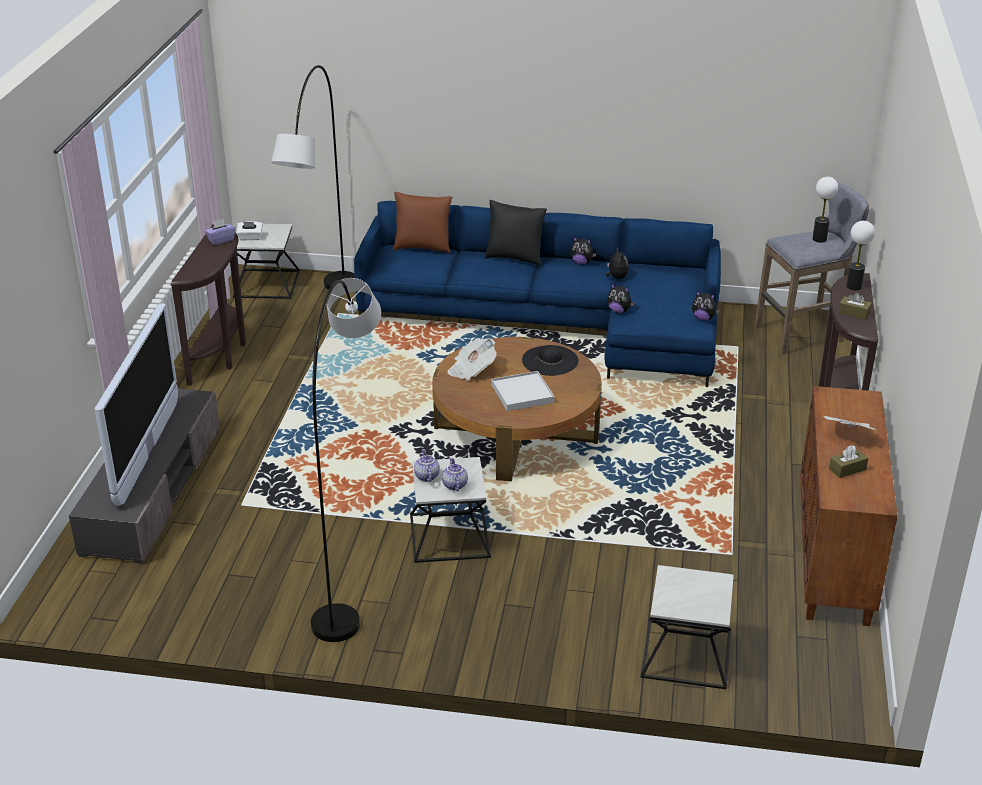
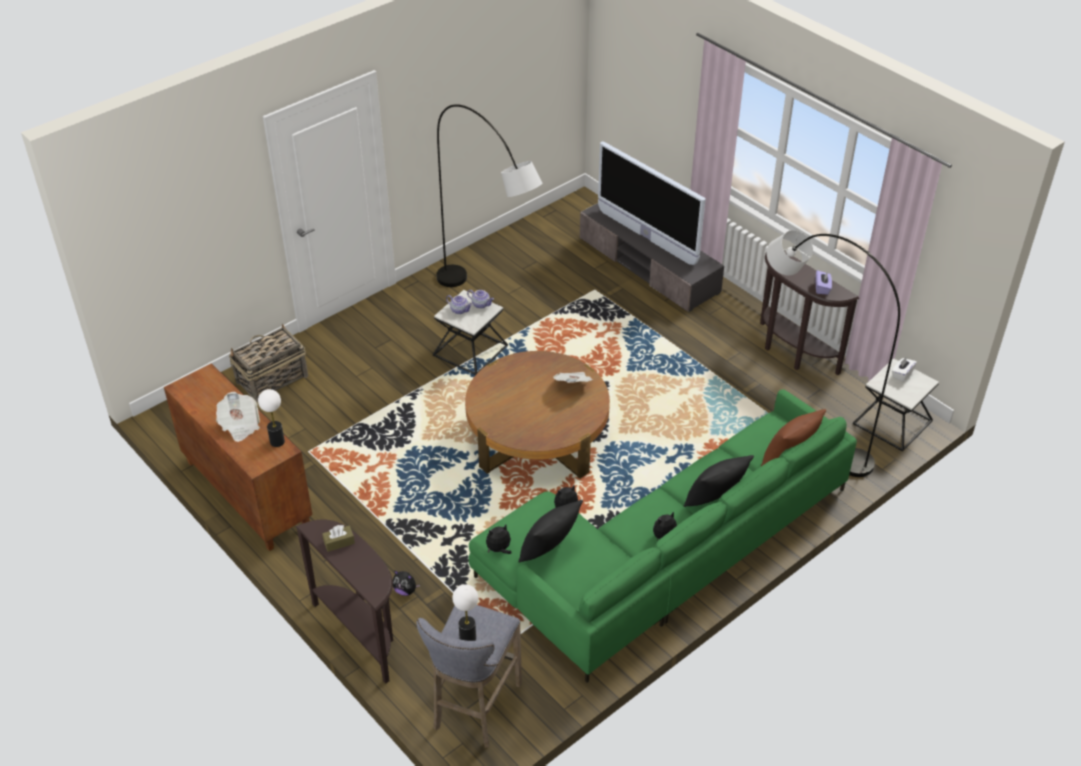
camera: 130 degrees right, 10 degrees up
blue sofa [354,201,721,387] -> green sofa [468,389,857,683]
white tray [492,371,555,411] -> none
black hat [522,345,579,376] -> none
plush toy [606,248,629,279] -> plush toy moved to [393,570,420,596]
side table [641,565,734,689] -> basket [229,324,308,402]
brown tissue box [829,445,868,478] -> none
table lamp [846,221,875,290] -> table lamp moved to [258,389,285,447]
none -> black pillow [518,500,583,563]

